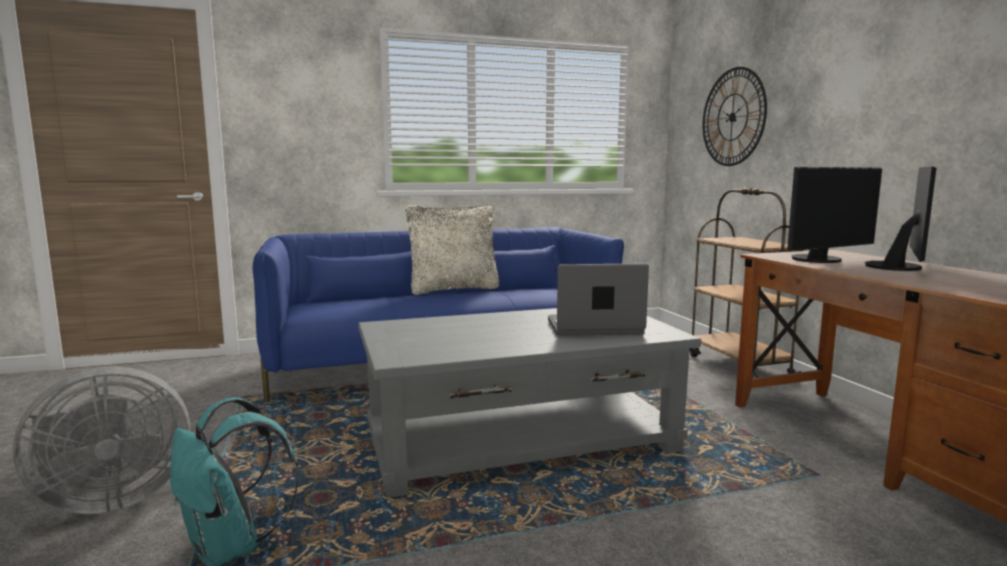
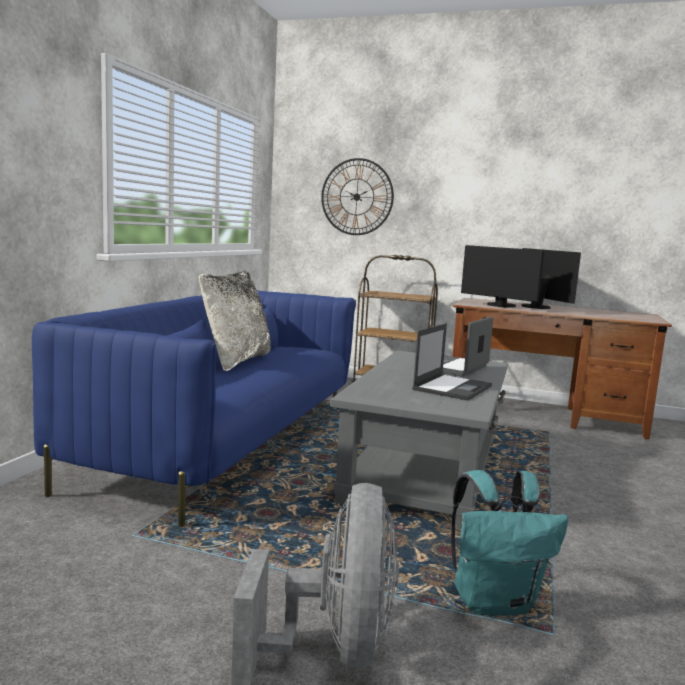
camera: 55 degrees left, 0 degrees up
monitor [787,167,882,263] -> monitor turned 120 degrees clockwise [461,245,545,308]
none -> laptop [412,323,492,401]

